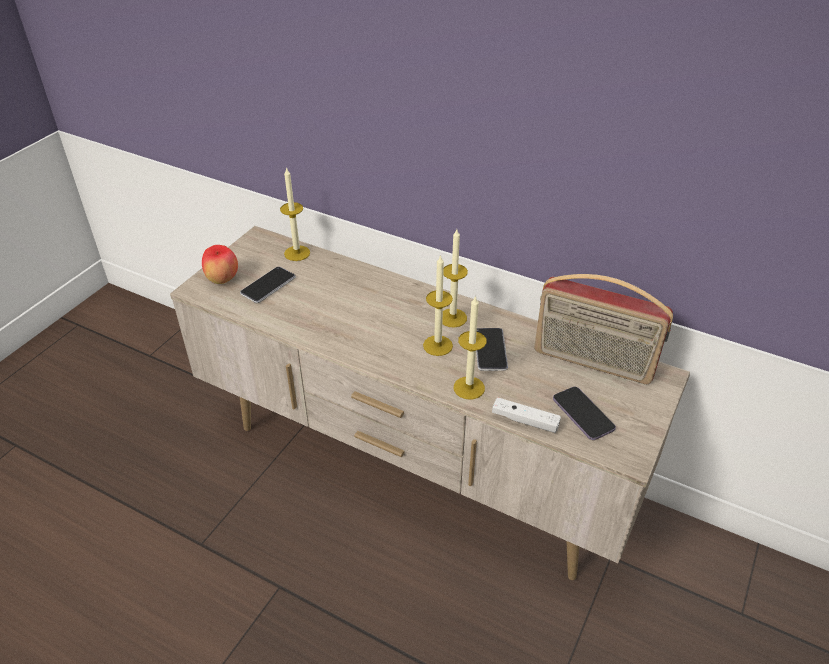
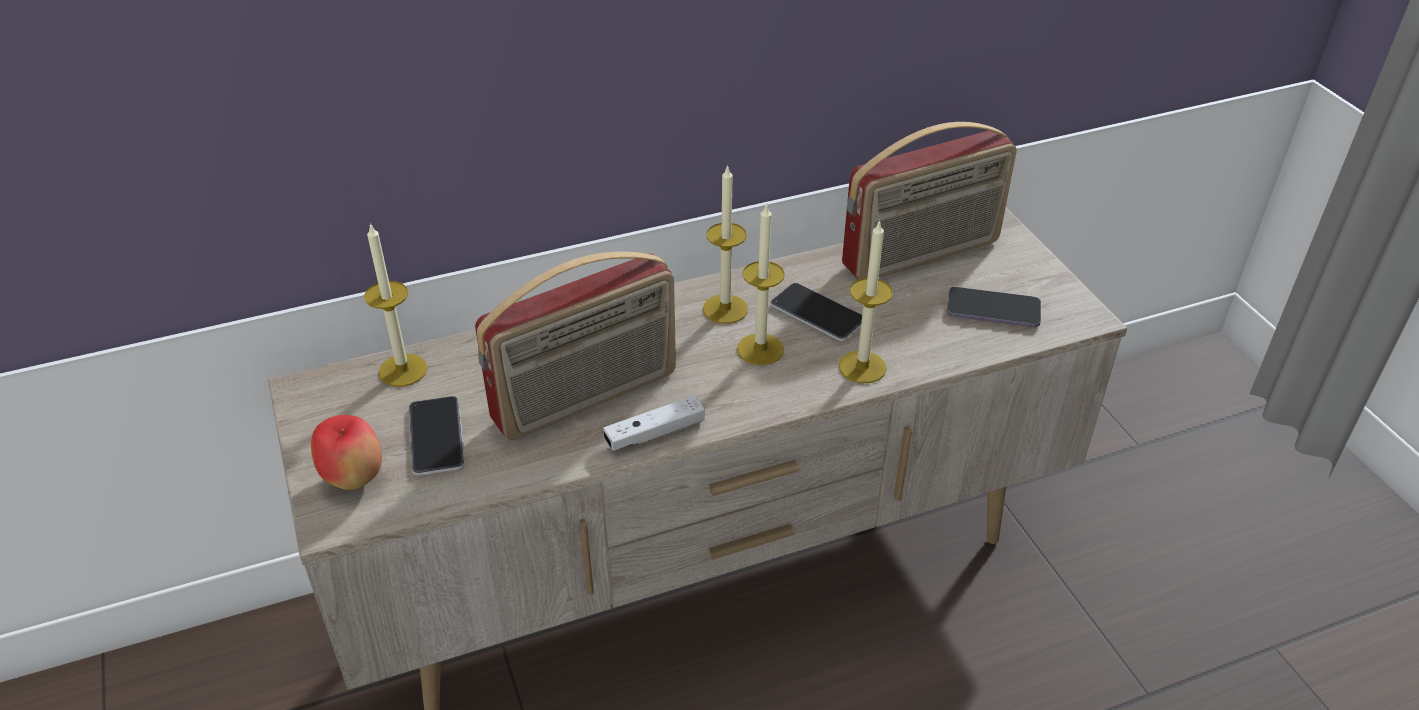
camera: 50 degrees left, 0 degrees up
white game controller [492,397,561,433] -> white game controller moved to [603,395,705,451]
none -> radio [475,252,676,440]

